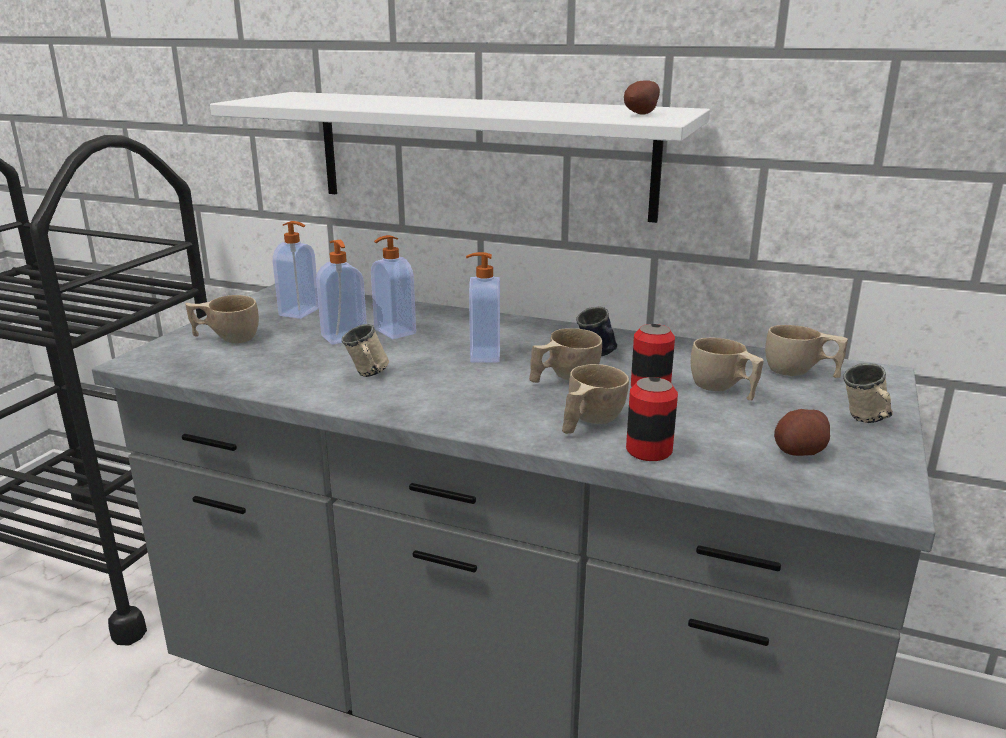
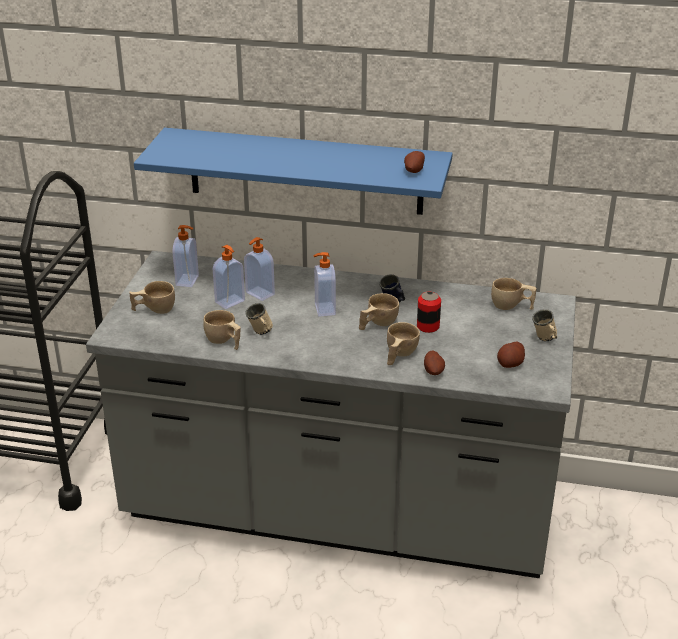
camera: 10 degrees left, 10 degrees up
white shelf [210,92,710,223] -> blue shelf [134,128,453,215]
can [626,377,678,461] -> potato [424,351,445,375]
beige cup [691,338,764,401] -> beige cup moved to [203,310,241,350]

